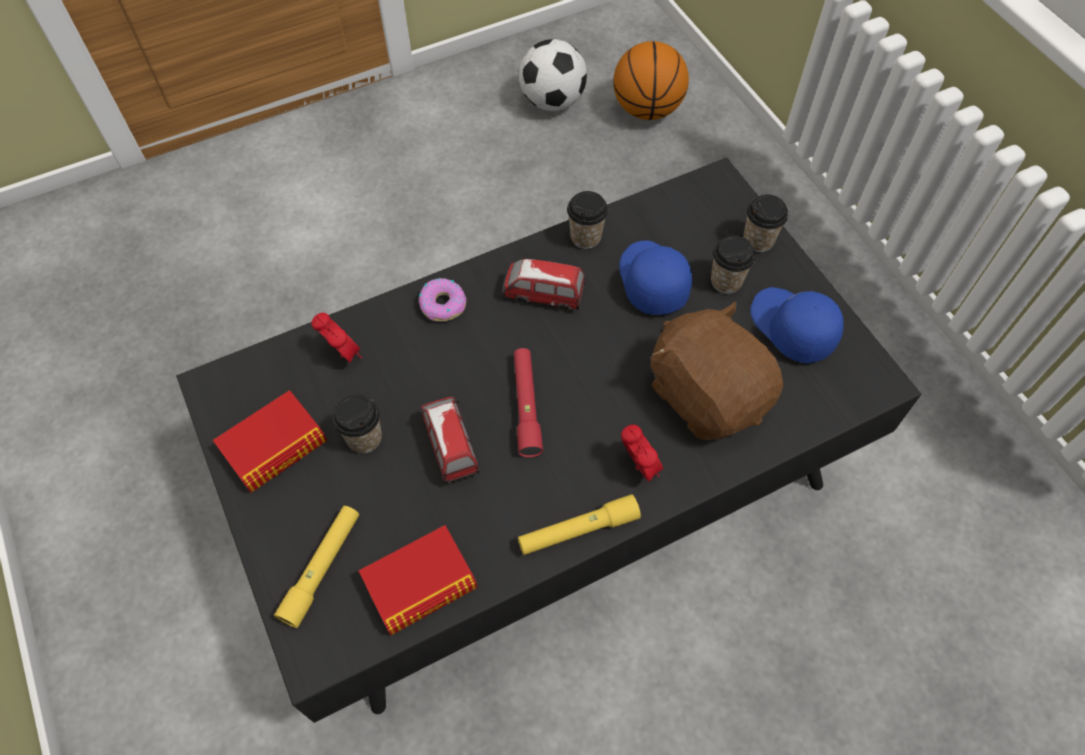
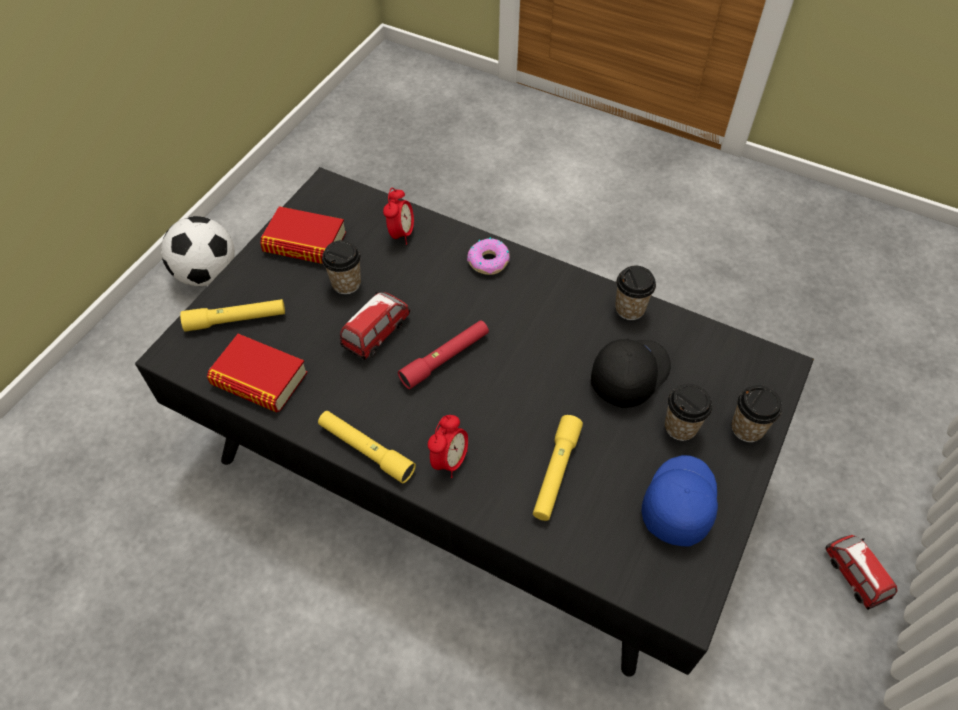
camera: 55 degrees right, 5 degrees down
toy car [502,256,585,312] -> toy car moved to [825,535,897,610]
football [519,39,587,111] -> football moved to [161,216,235,286]
basketball [613,41,689,120] -> none
blue cap [619,241,692,315] -> black cap [591,339,671,408]
brown plush toy [650,302,784,440] -> yellow flashlight [533,415,583,521]

